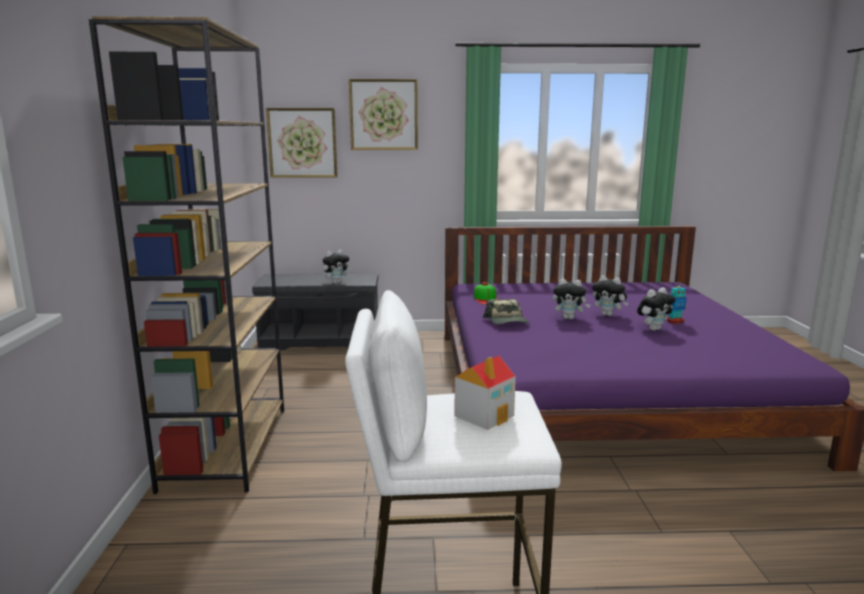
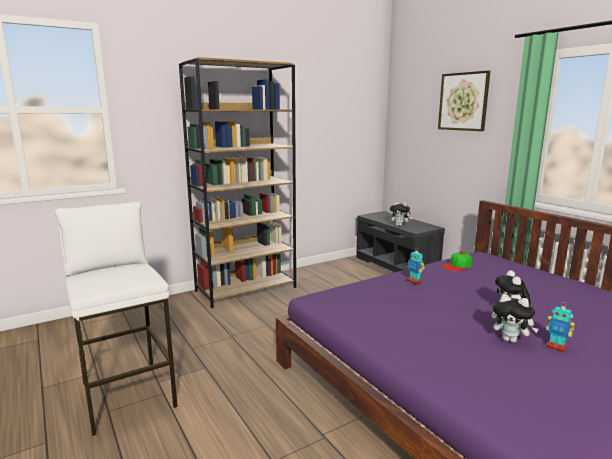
camera: 60 degrees right, 0 degrees up
picture [266,108,338,178] -> none
toy house [454,356,516,430] -> none
cap [483,299,530,324] -> toy robot [407,251,425,285]
plush toy [553,278,591,319] -> none

